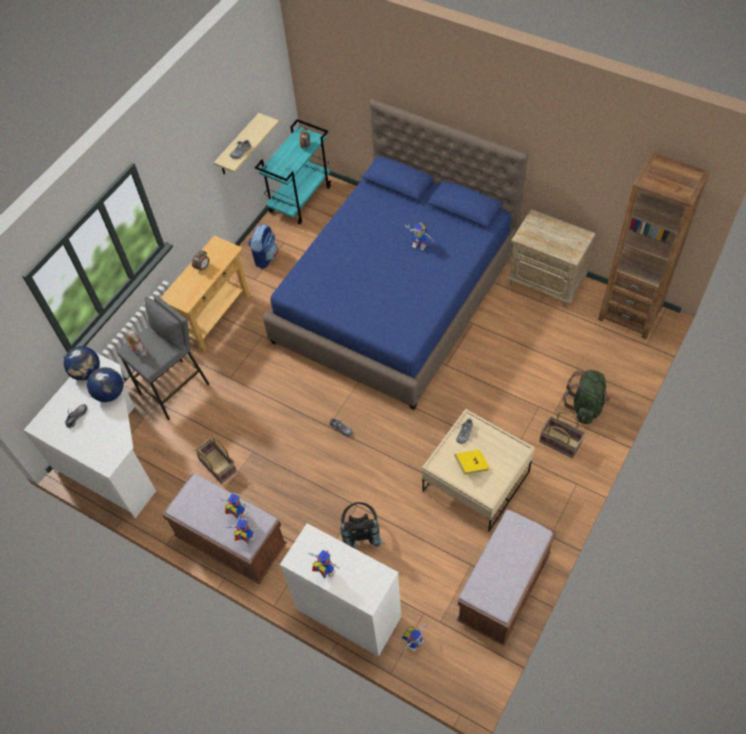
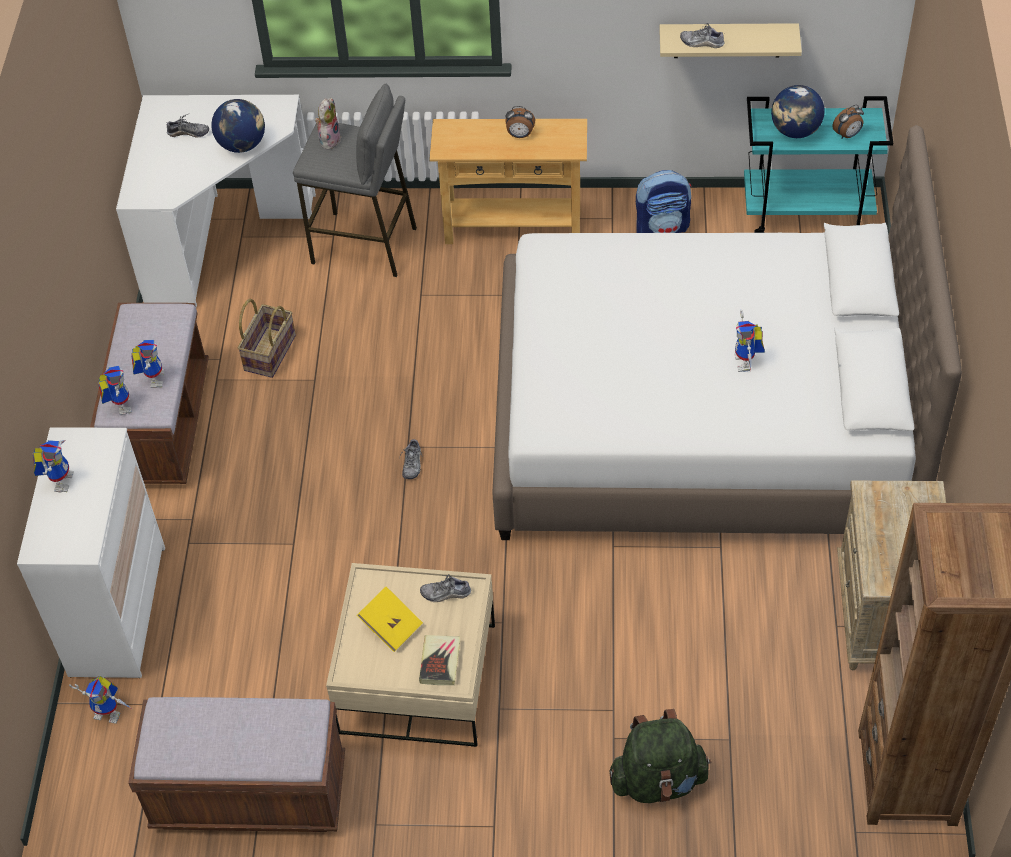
camera: 60 degrees right, 5 degrees down
globe [64,346,100,381] -> globe moved to [771,85,825,138]
blue bed [263,99,528,410] -> white bed [493,125,962,540]
black backpack [340,502,382,549] -> none
basket [539,411,585,458] -> none
none -> book [419,635,460,685]

